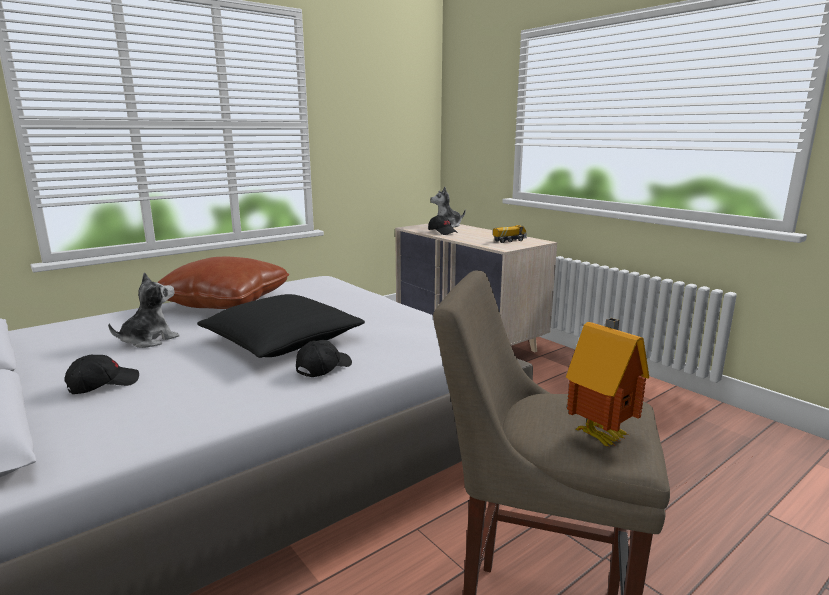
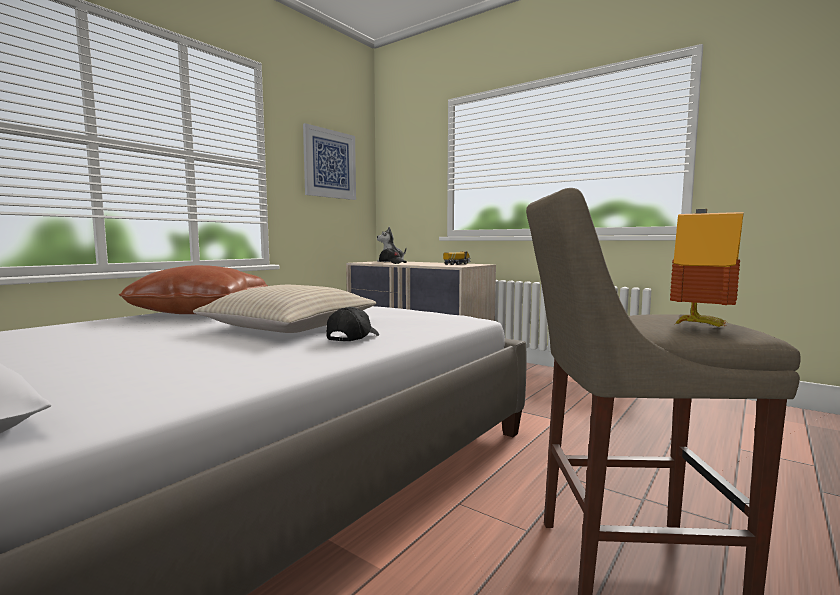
camera: 15 degrees left, 10 degrees down
black cap [64,355,139,394] -> none
plush toy [108,272,179,348] -> none
black pillow [197,294,365,358] -> beige pillow [193,285,377,333]
none -> picture [303,123,356,200]

